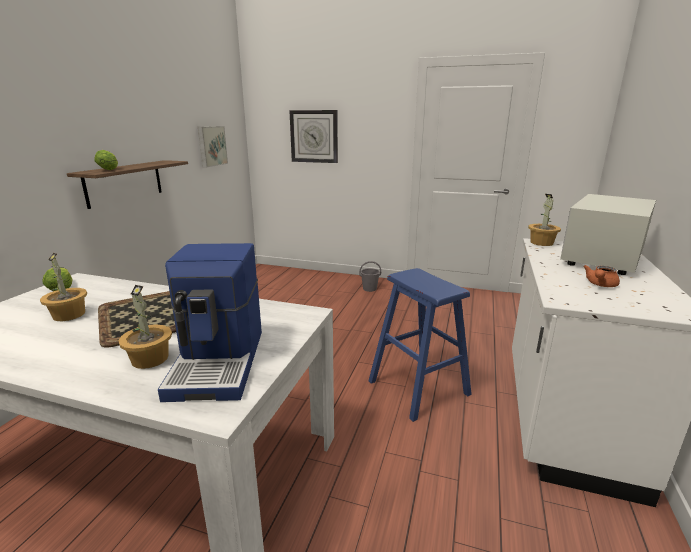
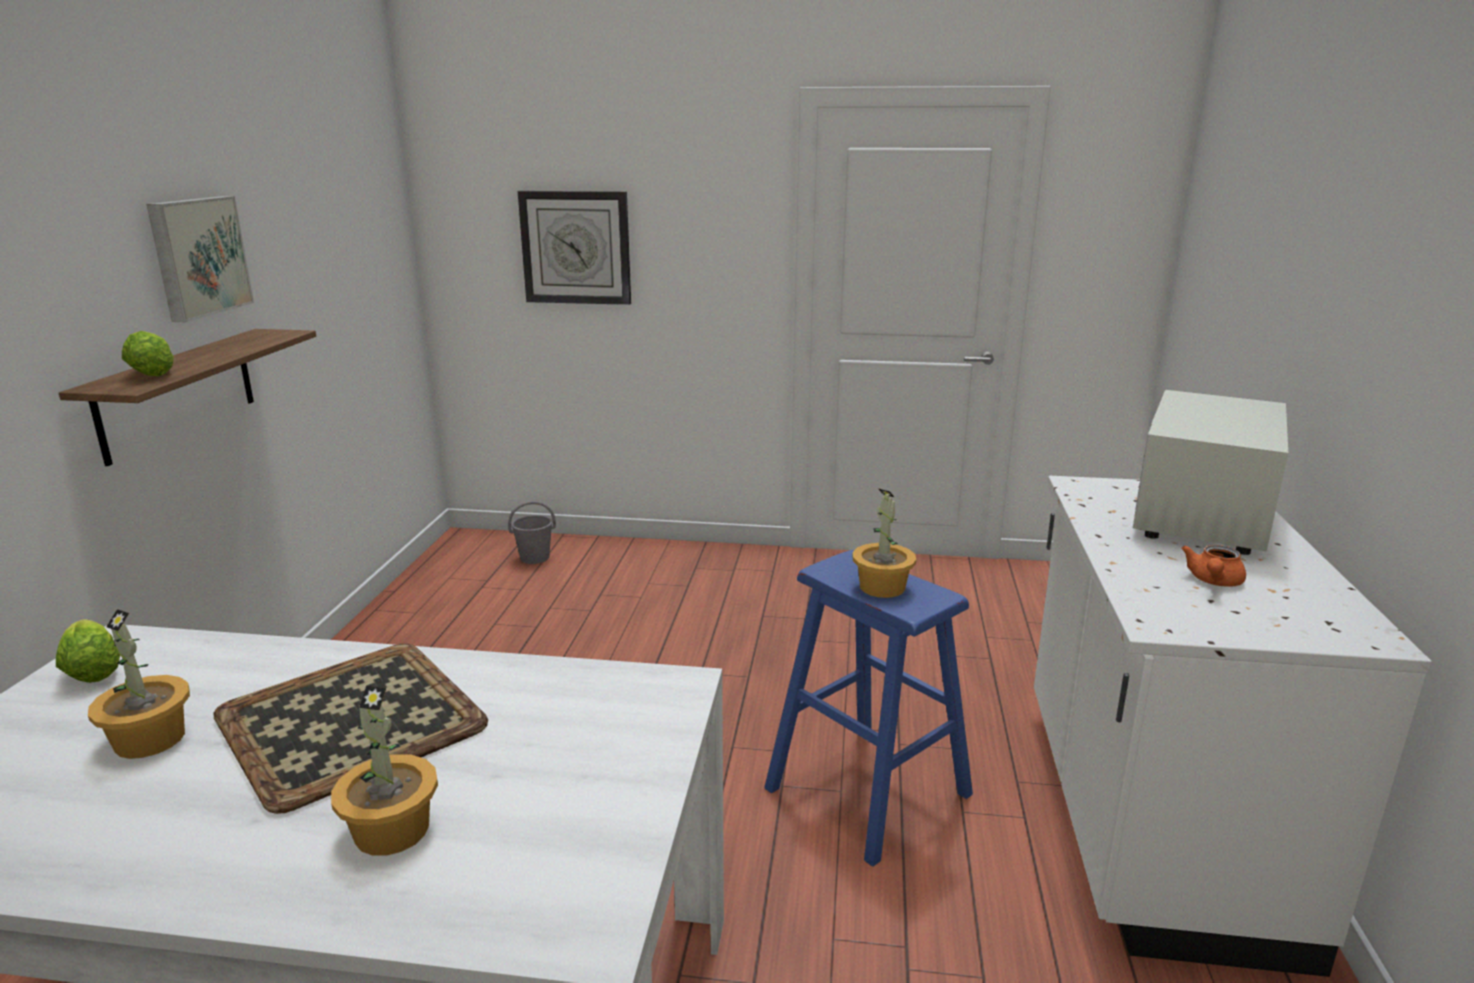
camera: 10 degrees left, 0 degrees up
coffee machine [158,243,262,402] -> none
picture [198,126,228,168] -> picture moved to [147,196,254,322]
grey bucket [359,261,381,292] -> grey bucket moved to [508,501,556,564]
potted plant [528,194,561,246] -> potted plant moved to [853,489,916,598]

